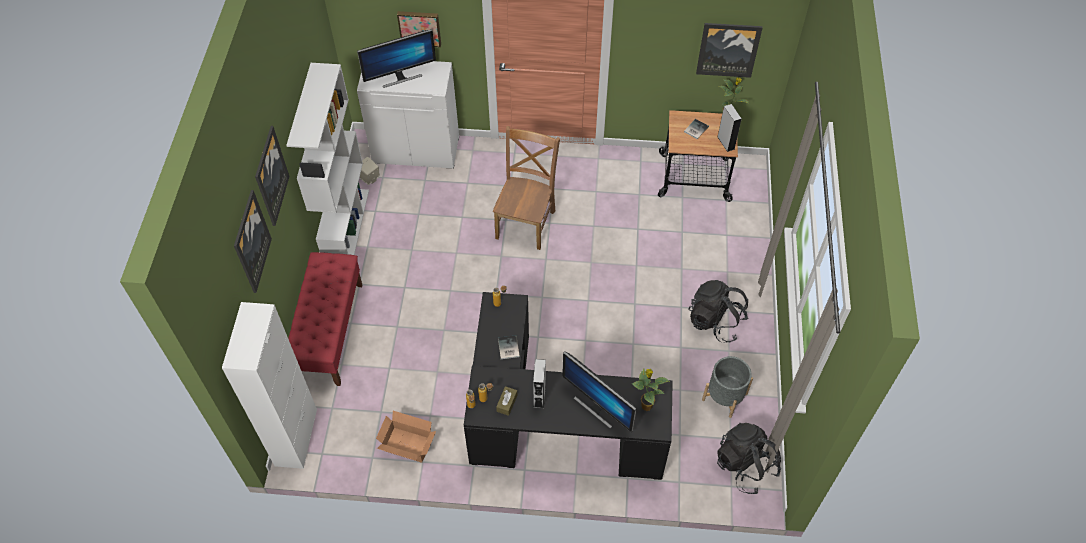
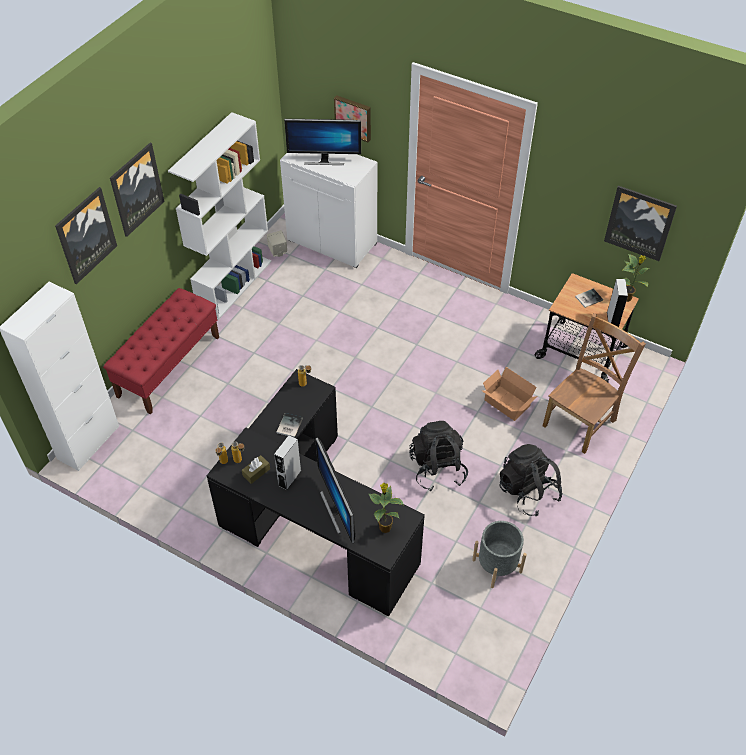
camera: 25 degrees right, 5 degrees down
cardboard box [376,411,436,463] -> cardboard box moved to [481,367,538,421]
brown chair [493,126,560,250] -> brown chair moved to [542,313,646,454]
black backpack [717,422,781,494] -> black backpack moved to [409,421,468,491]

